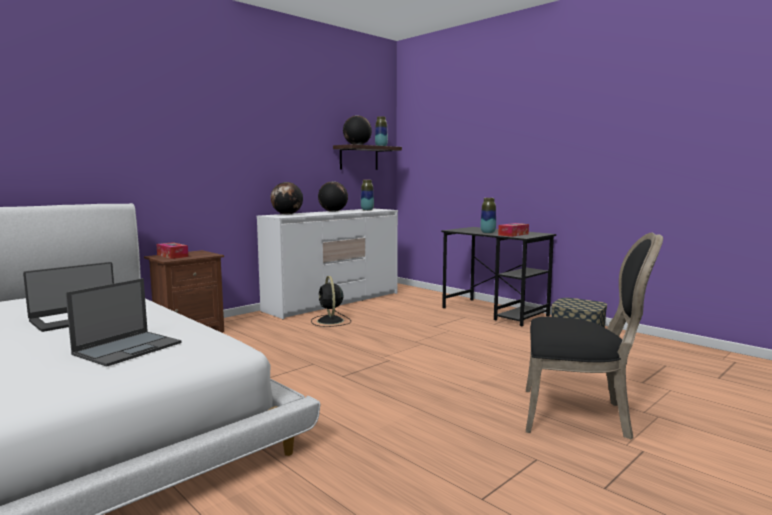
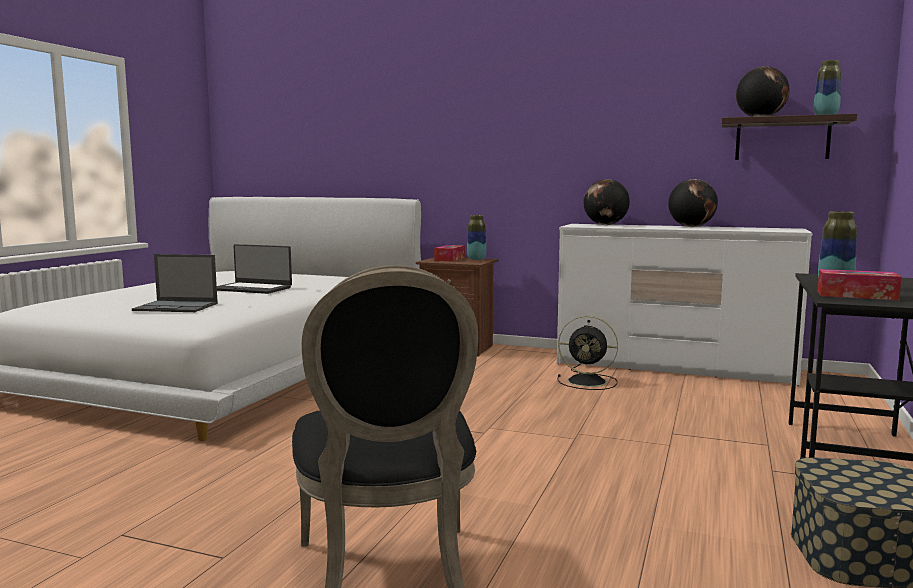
camera: 65 degrees right, 0 degrees up
black fan [311,276,351,327] -> black fan turned 120 degrees counterclockwise [558,316,618,390]
vase [361,180,374,211] -> vase moved to [467,215,486,260]

